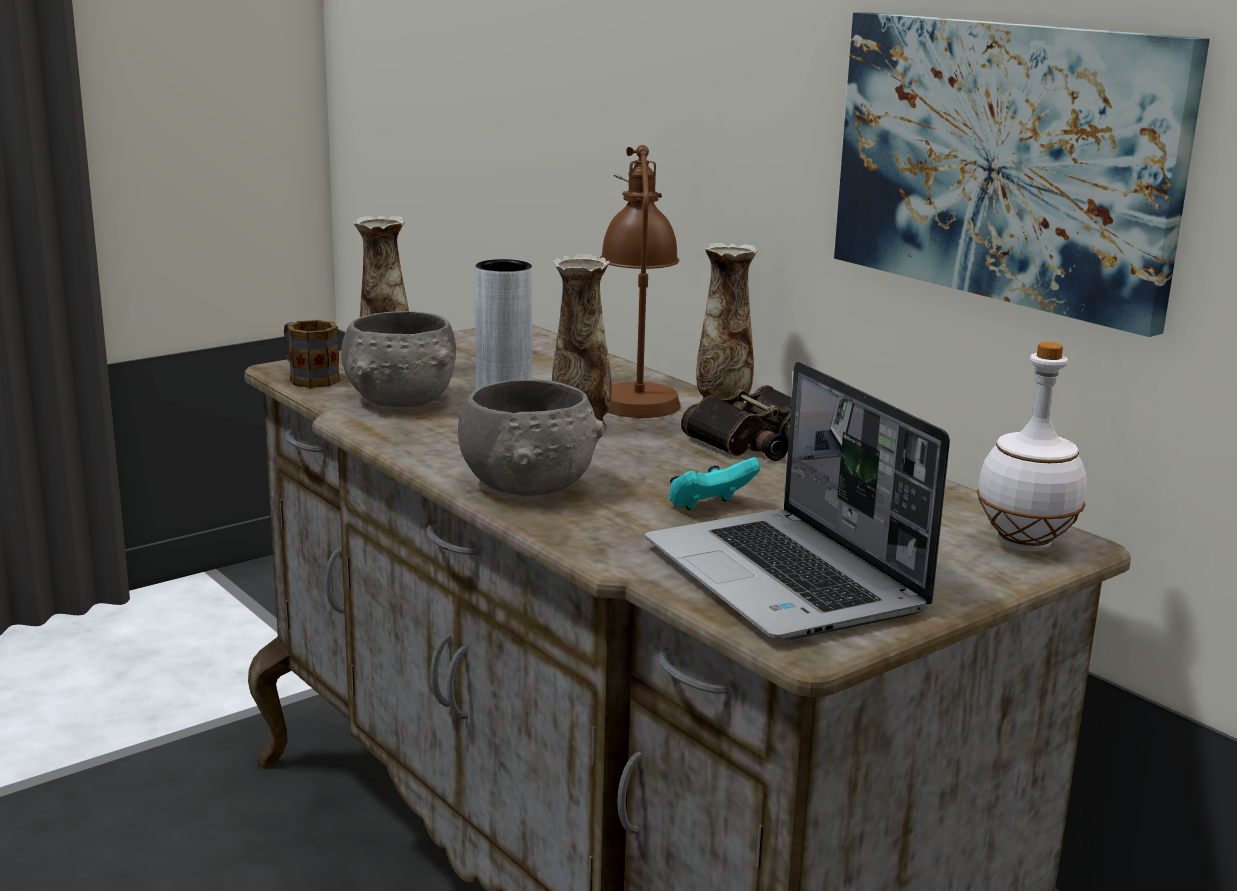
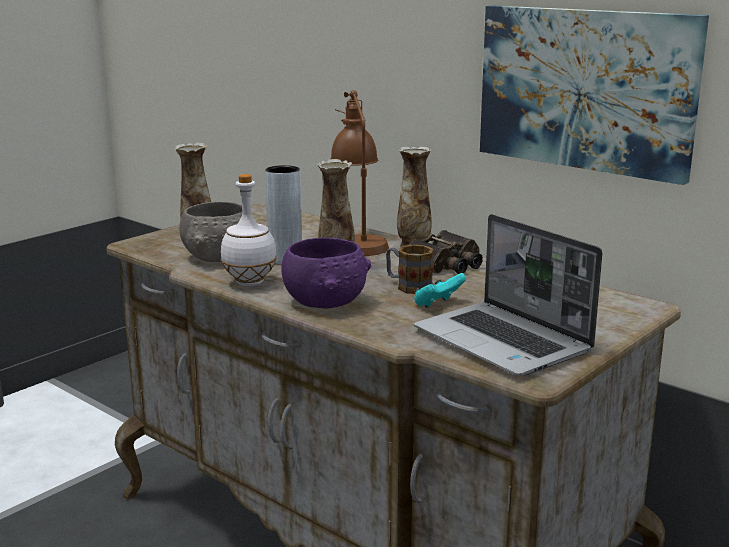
camera: 10 degrees left, 0 degrees up
mug [284,320,340,388] -> mug moved to [386,245,434,294]
grey bowl [458,379,604,496] -> purple bowl [281,237,371,308]
white bottle [977,342,1087,551] -> white bottle moved to [221,174,277,286]

